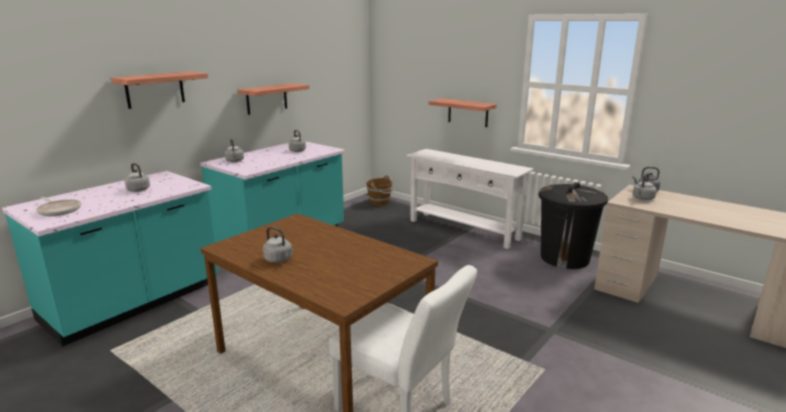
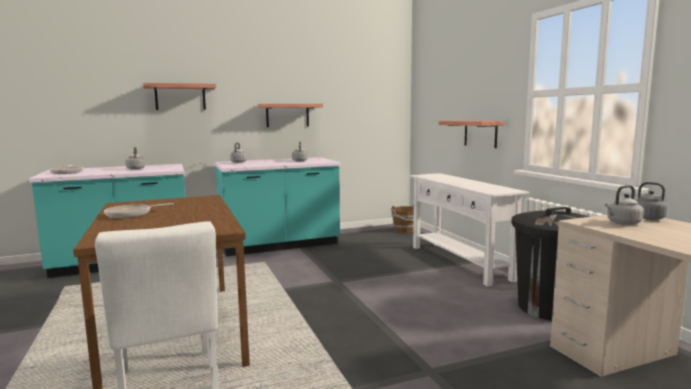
camera: 30 degrees right, 10 degrees down
grey kettle [263,227,294,263] -> frying pan [104,203,174,218]

